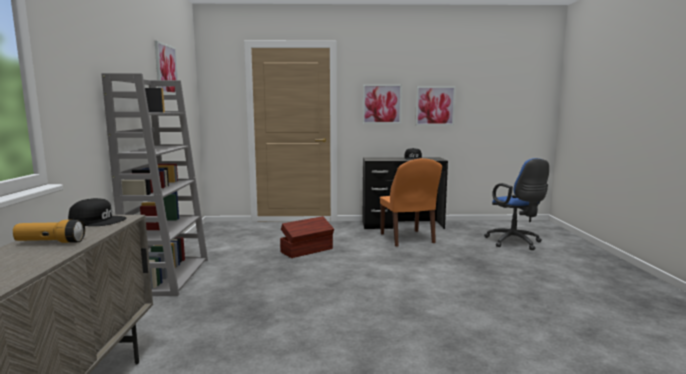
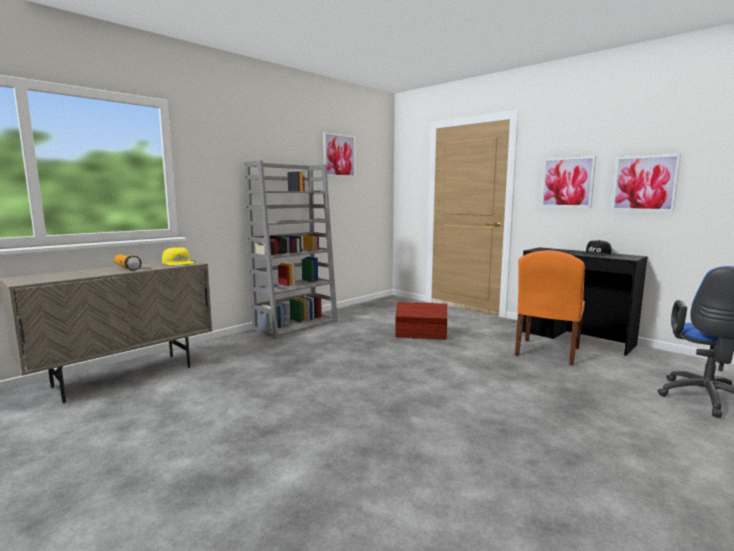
camera: 45 degrees right, 0 degrees up
black cap [68,198,126,226] -> yellow cap [162,247,195,265]

